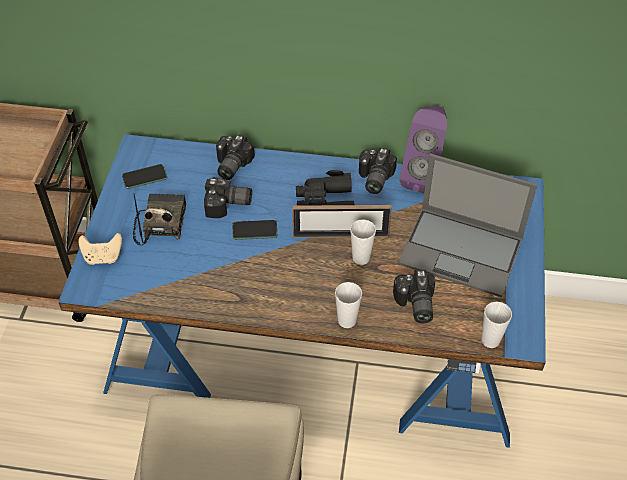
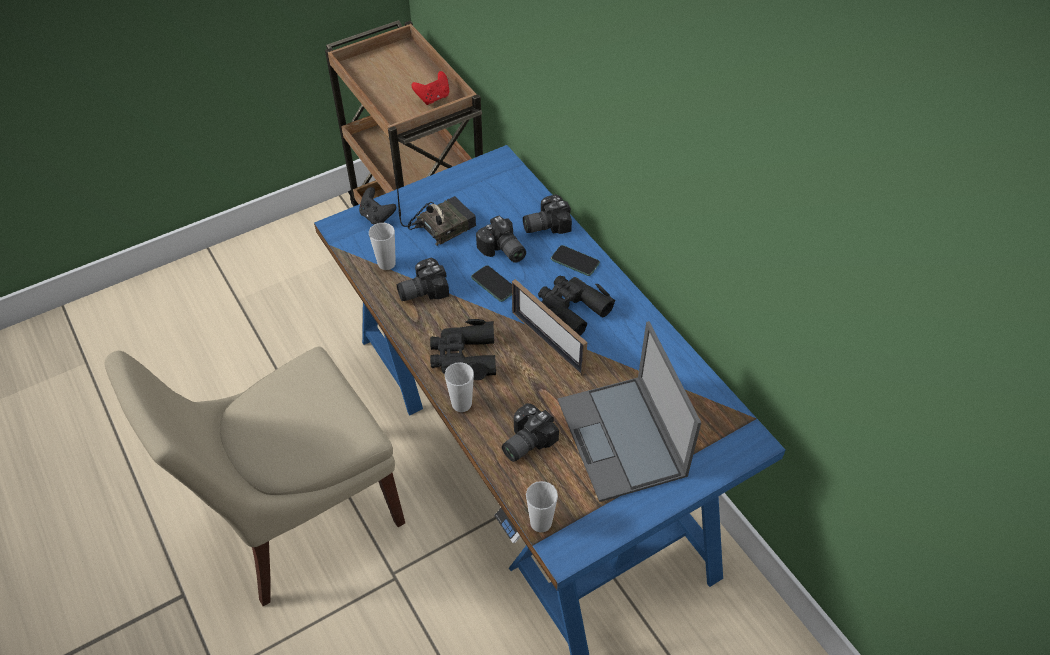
camera: 50 degrees right, 0 degrees up
beige game controller [78,233,122,265] -> black game controller [359,187,396,225]
phone [122,164,167,189] -> phone moved to [551,245,600,276]
cup [350,219,376,265] -> cup moved to [369,223,396,270]
camera [359,148,397,194] -> camera moved to [397,258,449,301]
purple speaker [399,106,447,193] -> none
none -> red game controller [412,71,449,105]
none -> black binoculars [430,319,496,380]

